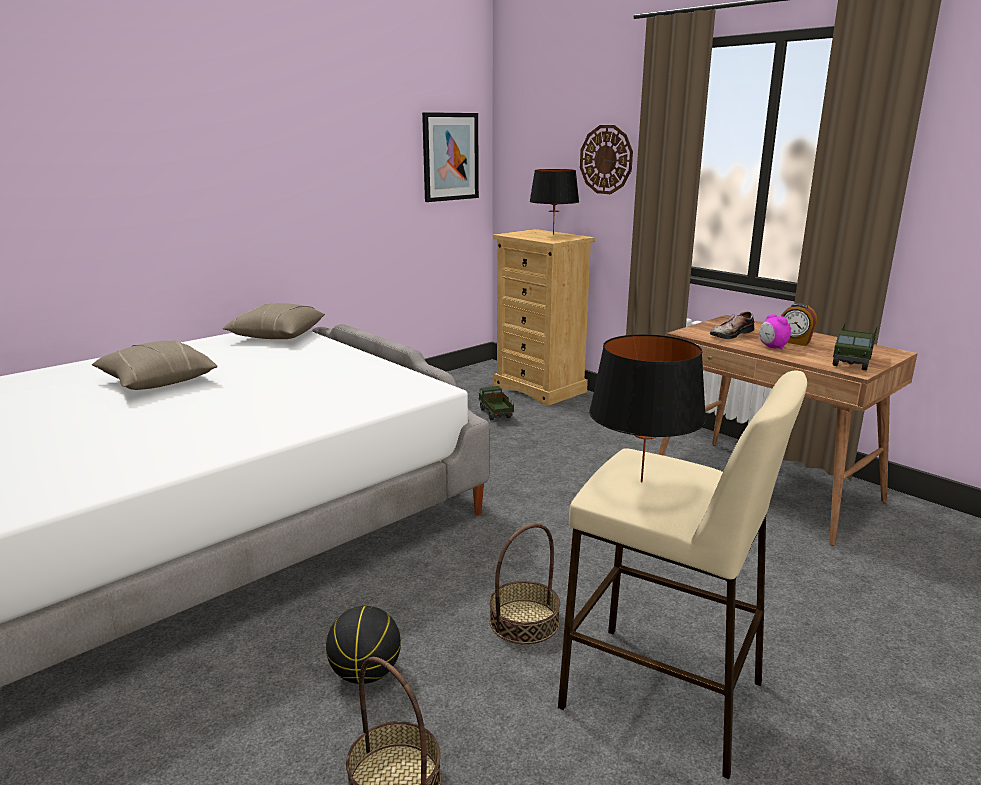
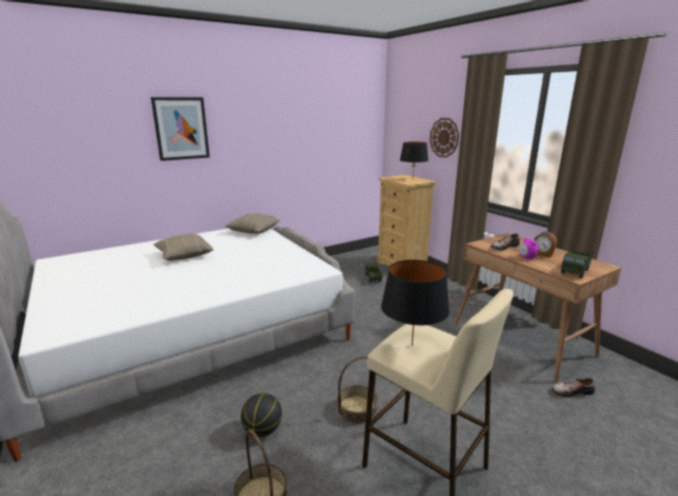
camera: 10 degrees right, 0 degrees up
picture [422,112,479,202] -> picture moved to [151,97,210,161]
none -> shoe [552,378,595,397]

